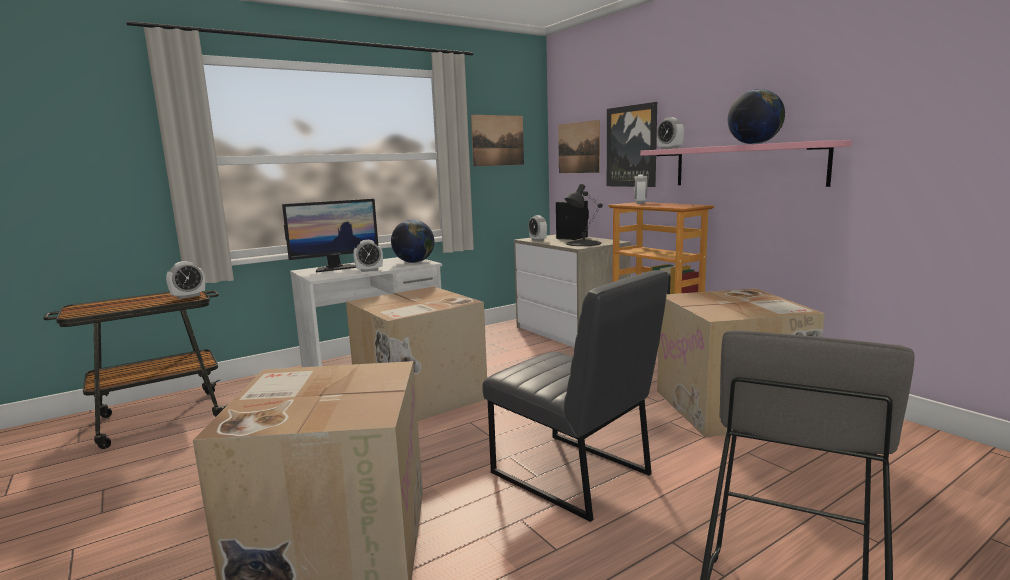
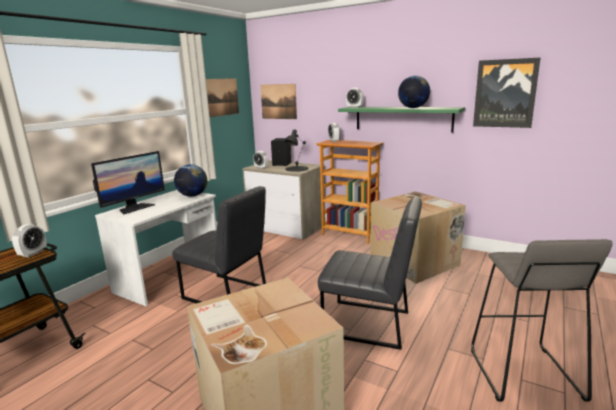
camera: 25 degrees left, 5 degrees up
cardboard box [346,286,487,421] -> grey chair [172,186,266,303]
alarm clock [353,240,383,272] -> none
picture [607,102,657,187] -> picture moved to [473,58,541,128]
pink shelf [640,140,852,187] -> green shelf [338,107,465,132]

